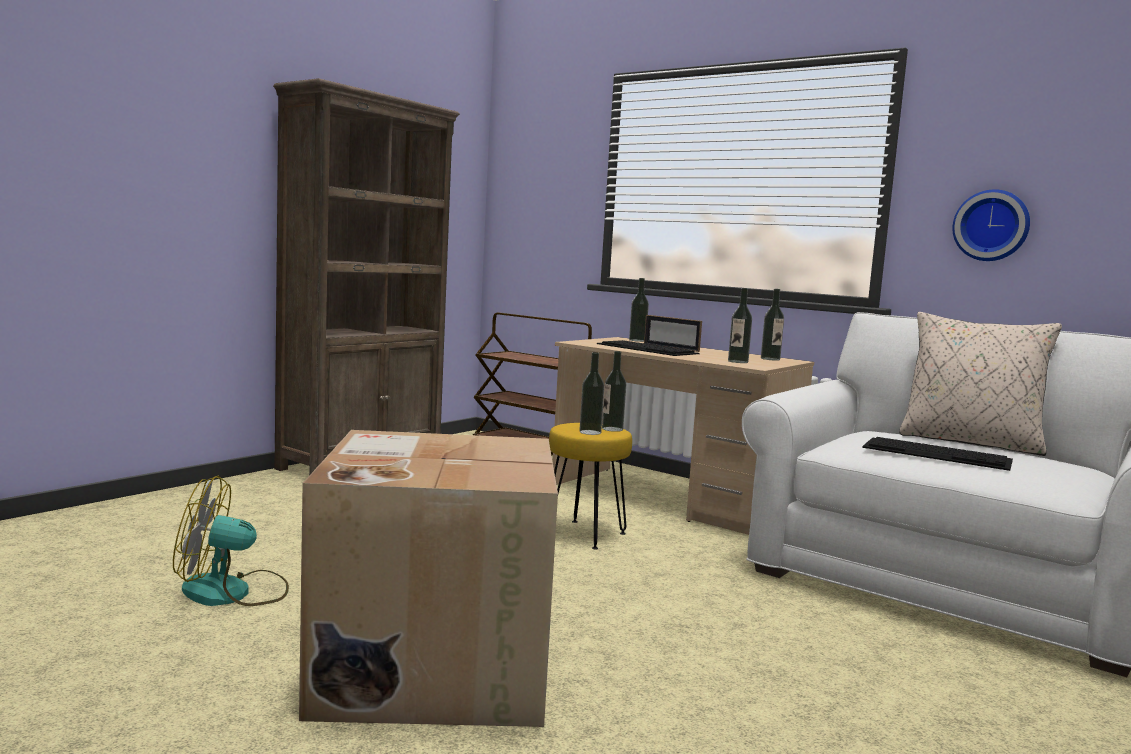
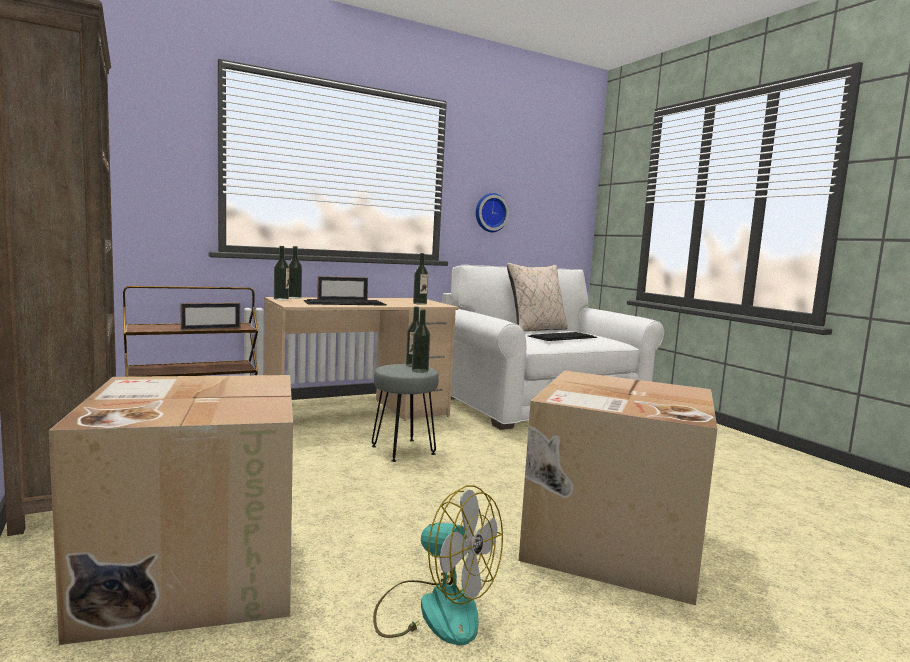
camera: 65 degrees left, 0 degrees up
fan [173,476,289,606] -> fan turned 75 degrees counterclockwise [373,485,503,645]
yellow stool [549,423,632,550] -> grey stool [372,364,439,462]
bottle [761,289,784,361] -> bottle moved to [274,246,289,300]
none -> cardboard box [49,375,293,645]
none -> picture frame [180,303,240,330]

